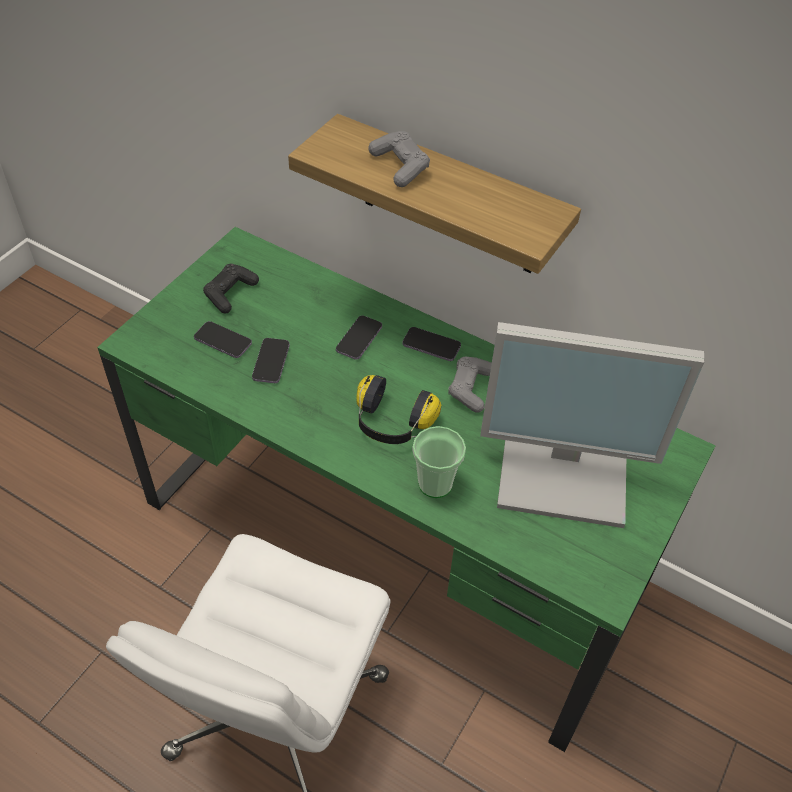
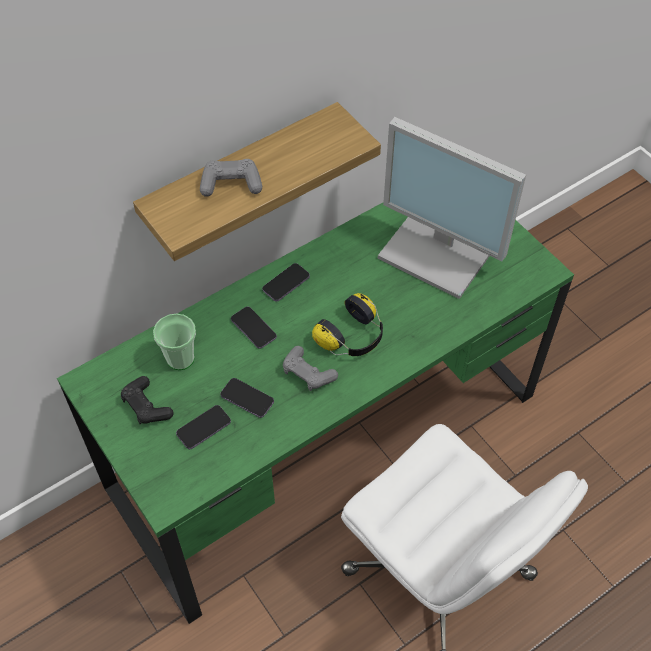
camera: 65 degrees left, 5 degrees up
cup [412,426,466,498] -> cup moved to [153,313,196,370]
grey game controller [448,357,492,413] -> grey game controller moved to [283,346,338,391]
monitor [480,322,704,528] -> monitor turned 90 degrees clockwise [378,117,526,299]

